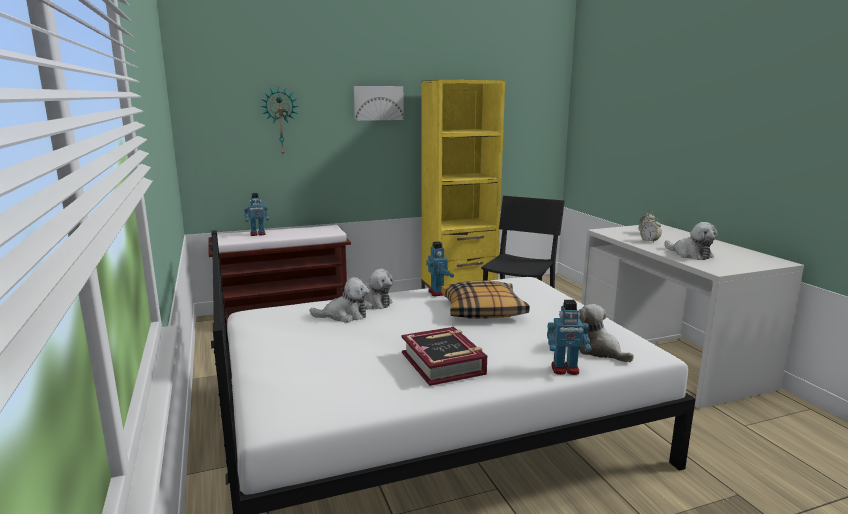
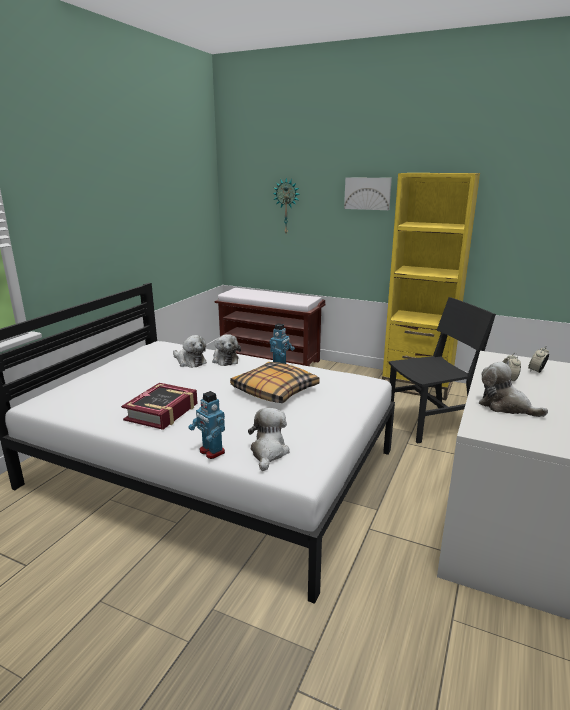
camera: 45 degrees right, 5 degrees up
toy robot [244,193,269,236] -> none
plush toy [665,222,718,260] -> plush toy turned 120 degrees clockwise [479,362,548,417]

